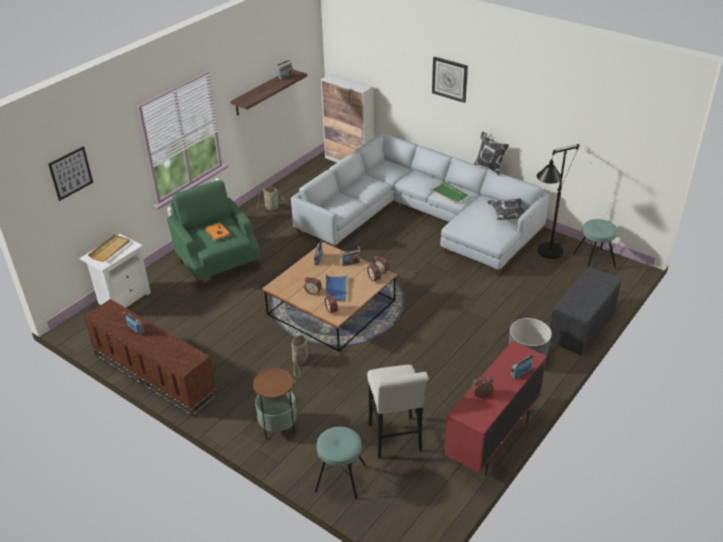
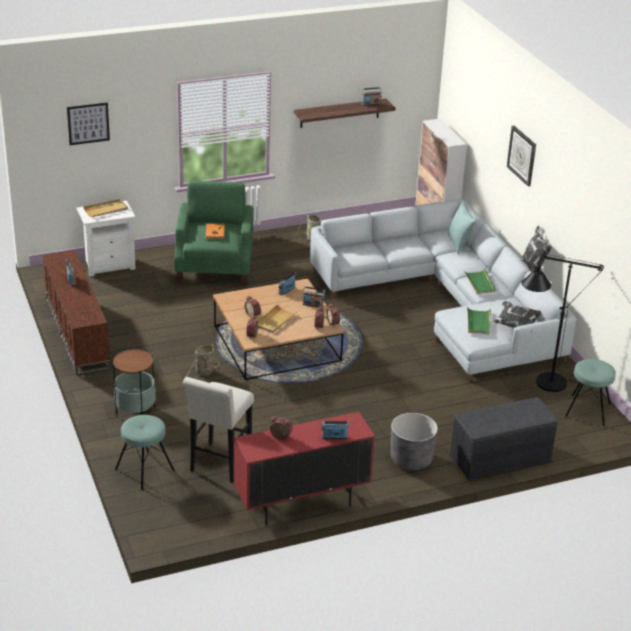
camera: 30 degrees right, 5 degrees down
blue tray [326,274,348,301] -> beige tray [258,304,297,333]
none -> turquoise pillow [448,202,475,255]
none -> green tray [467,307,491,334]

